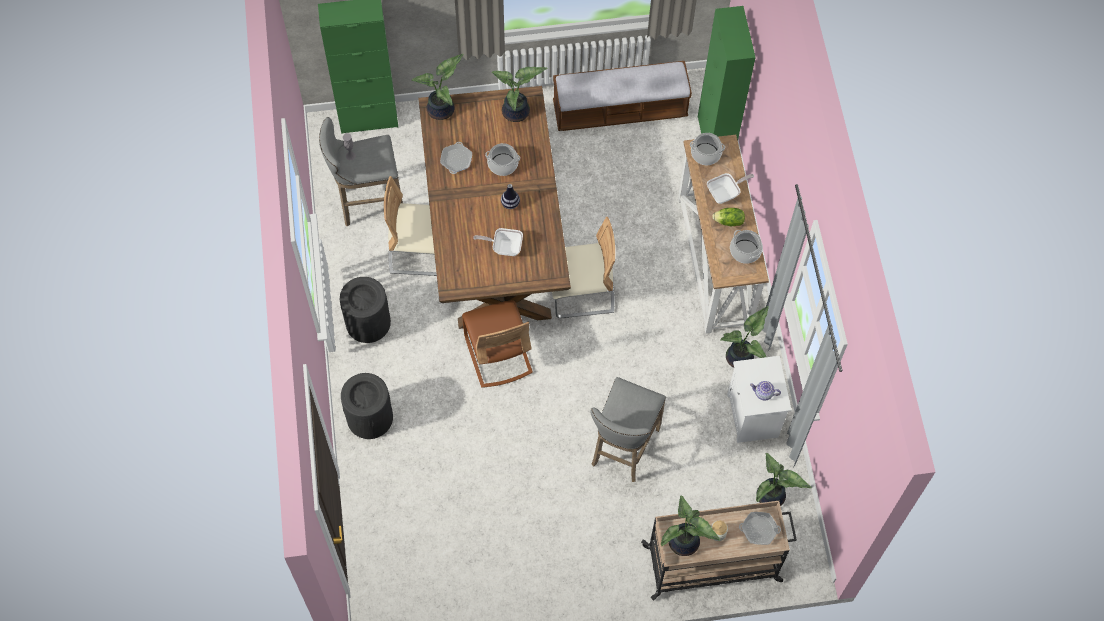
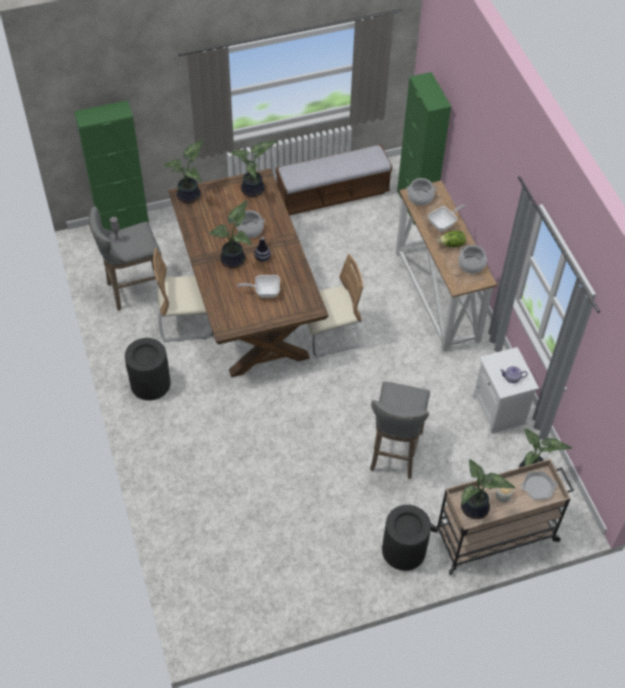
camera: 10 degrees left, 10 degrees down
black trash can [341,373,393,439] -> black trash can moved to [382,505,431,571]
frying pan [440,142,472,174] -> none
brown chair [462,300,533,388] -> none
potted plant [720,306,769,368] -> potted plant moved to [209,200,252,268]

